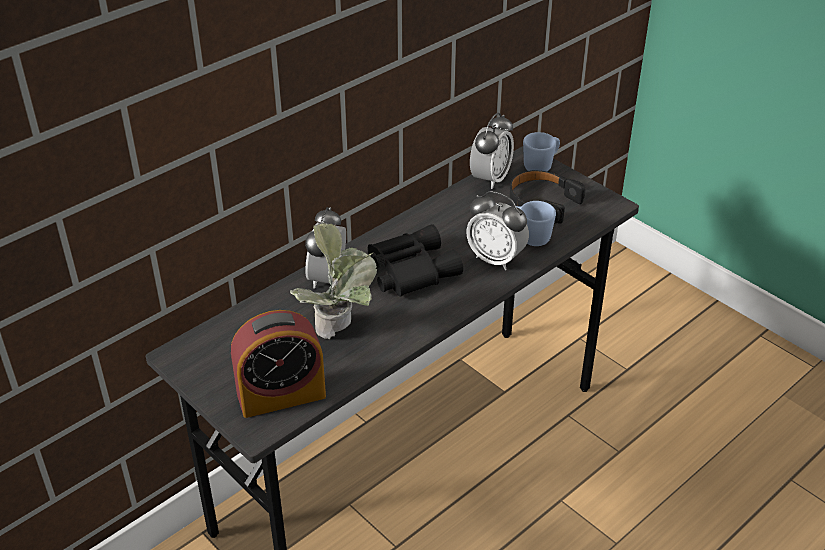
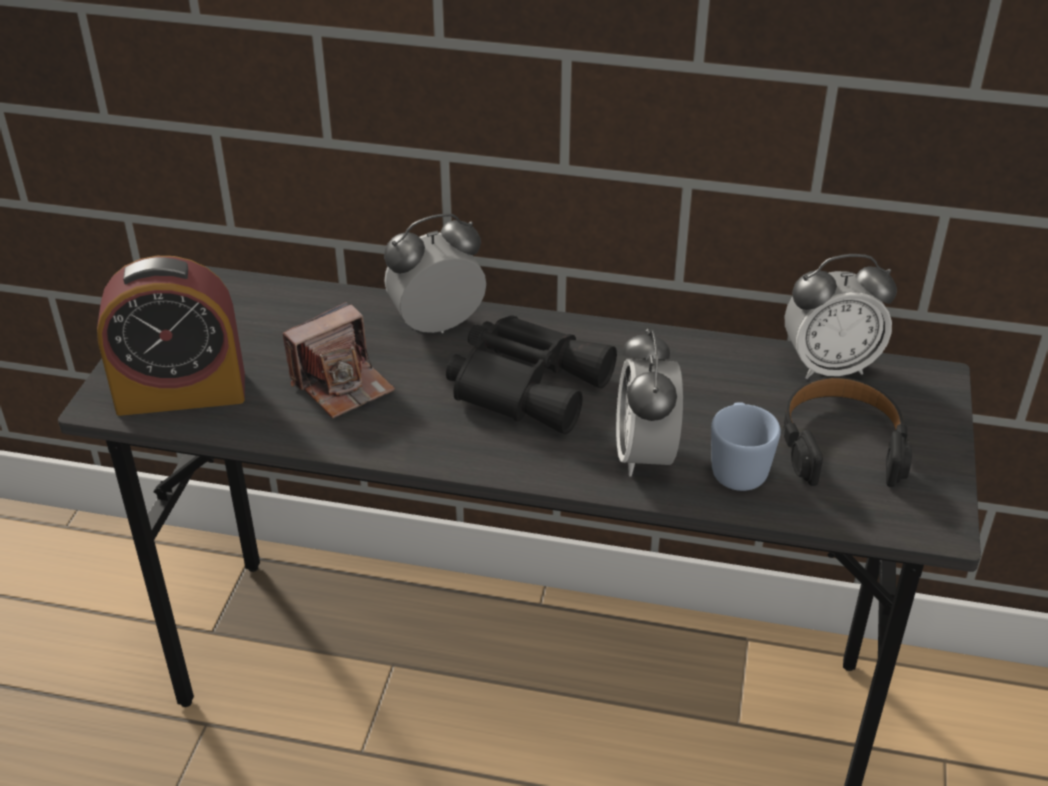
camera: 55 degrees right, 0 degrees up
alarm clock [231,310,326,418] -> alarm clock turned 45 degrees counterclockwise [97,256,245,416]
potted plant [290,222,377,339] -> camera [283,302,395,418]
blue mug [523,132,560,171] -> none

